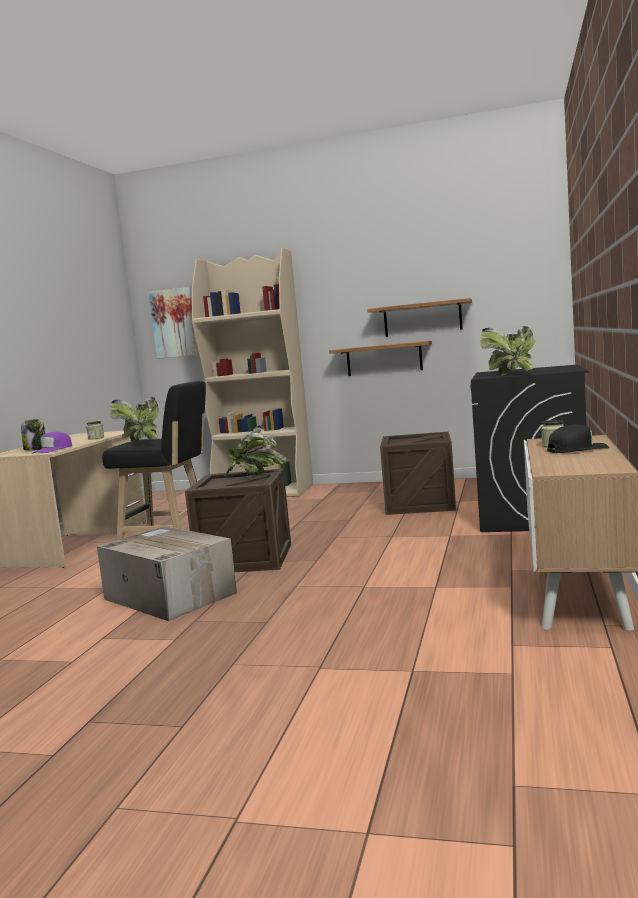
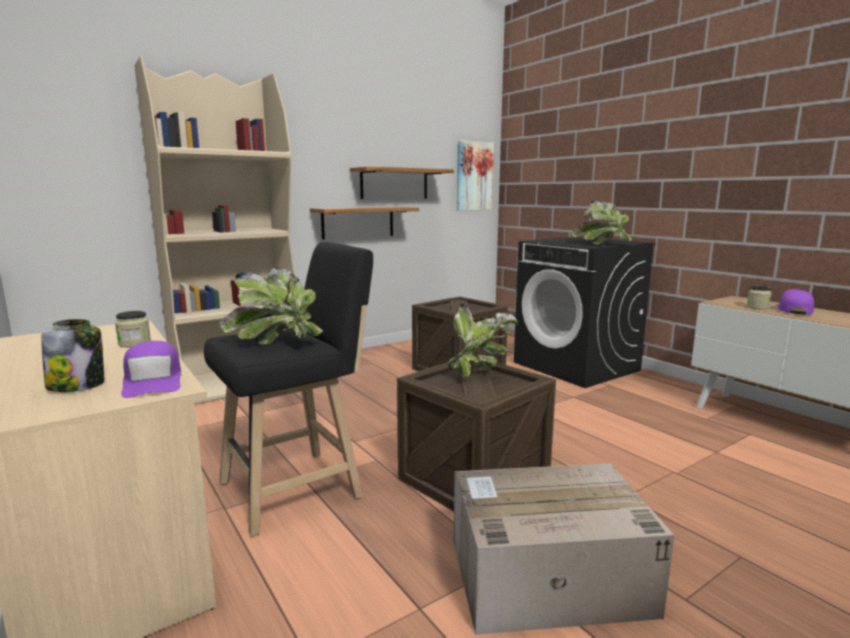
camera: 50 degrees left, 5 degrees up
picture [149,287,198,359] -> picture moved to [457,140,494,211]
black cap [547,425,609,453] -> purple cap [777,289,814,314]

